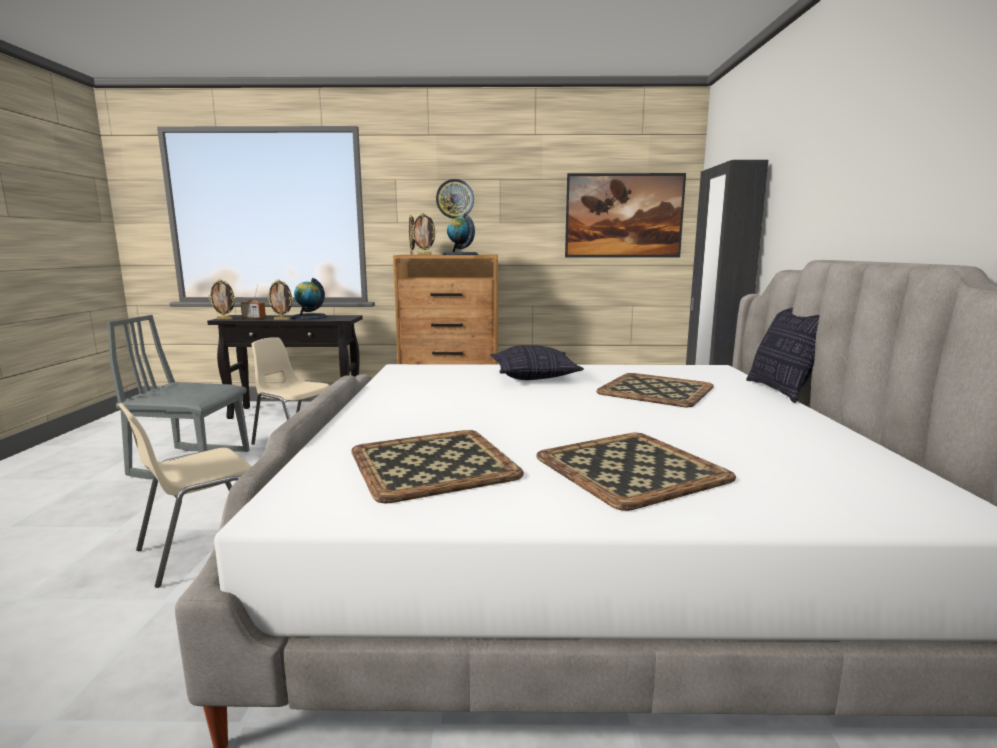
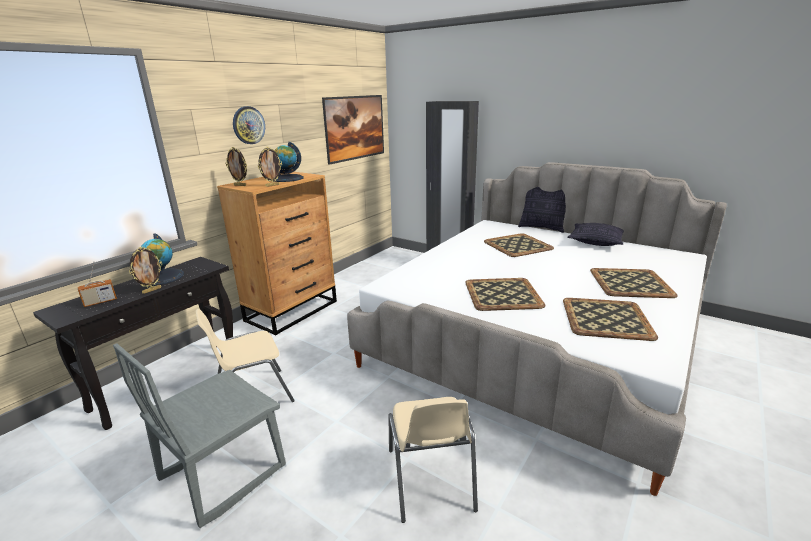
camera: 55 degrees left, 10 degrees up
picture frame [208,279,235,320] -> none
pillow [490,345,584,380] -> pillow moved to [567,223,624,246]
none -> tray [465,278,545,311]

